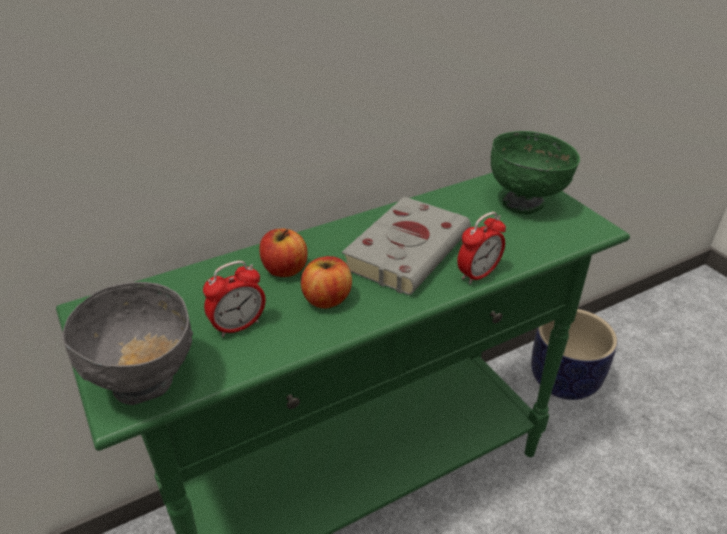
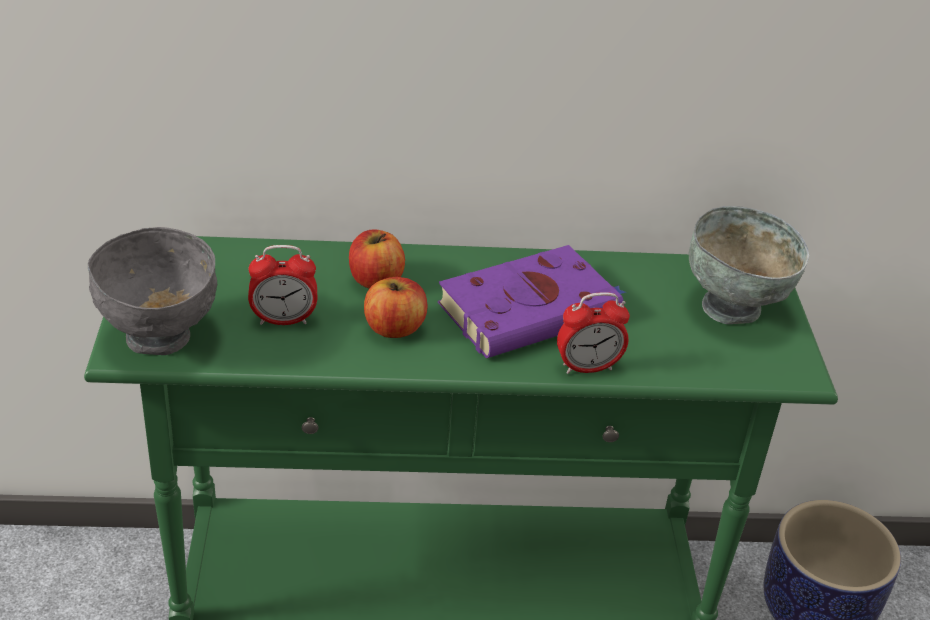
camera: 25 degrees right, 0 degrees up
grey book [342,197,471,295] -> purple book [438,245,626,359]
green bowl [491,131,580,214] -> grey bowl [689,206,809,324]

